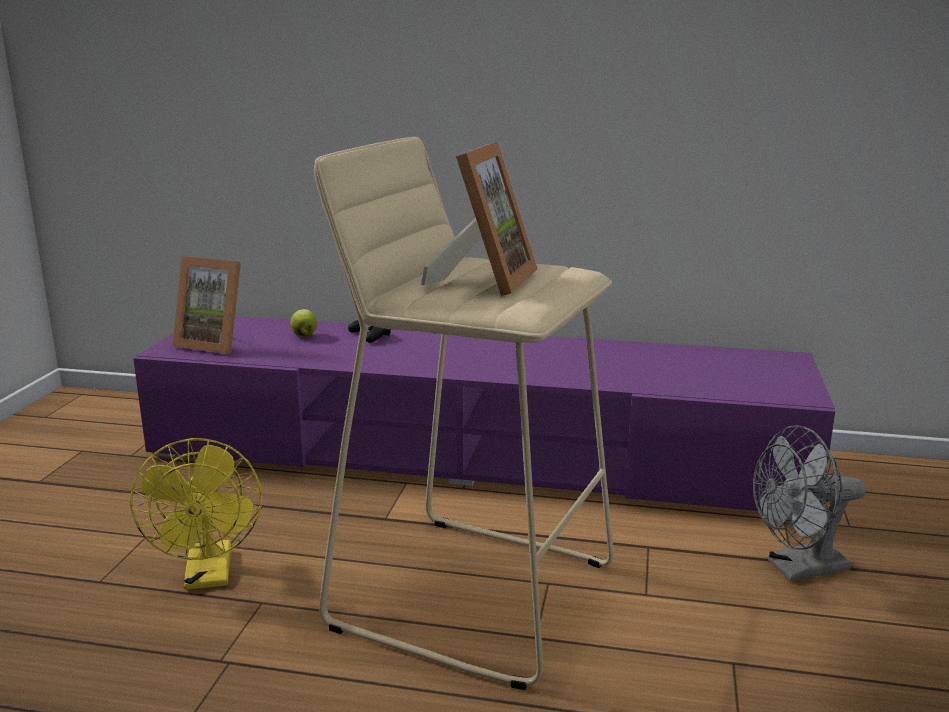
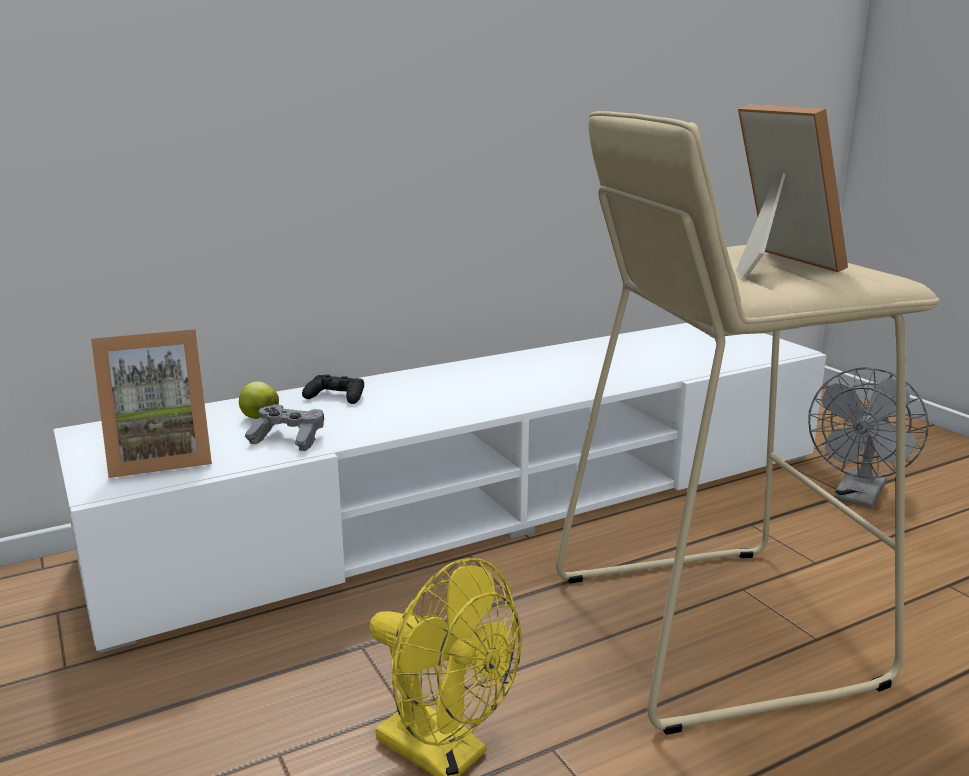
camera: 40 degrees left, 0 degrees up
purple tv stand [133,316,835,517] -> white tv stand [53,323,826,653]
none -> grey game controller [245,405,324,451]

